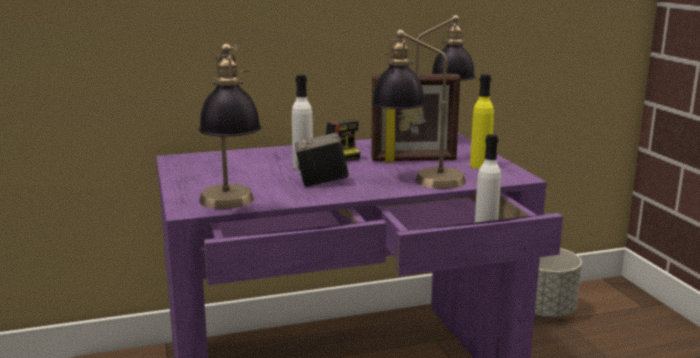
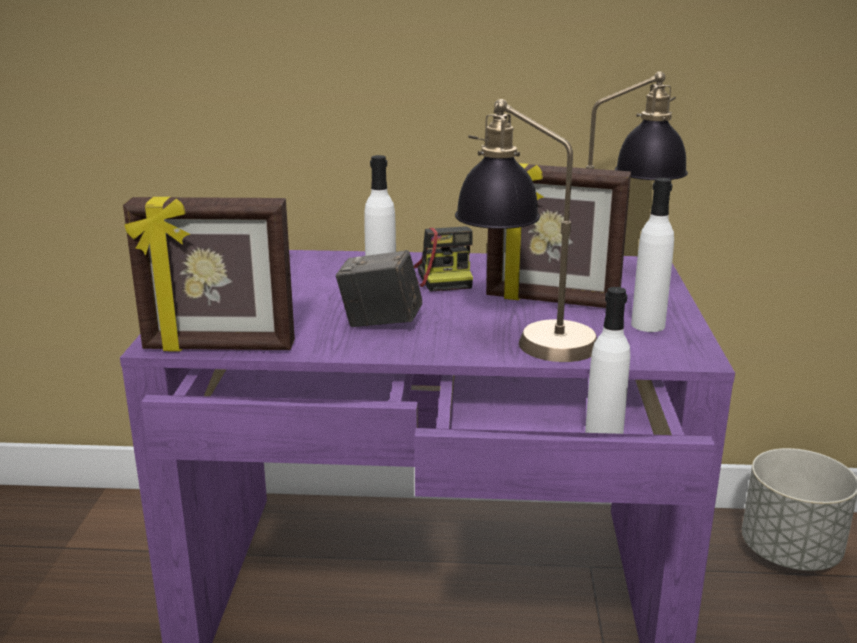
camera: 20 degrees right, 5 degrees up
table lamp [199,43,261,209] -> picture frame [123,197,295,351]
yellow bottle [470,74,494,169] -> white bottle [631,178,674,332]

